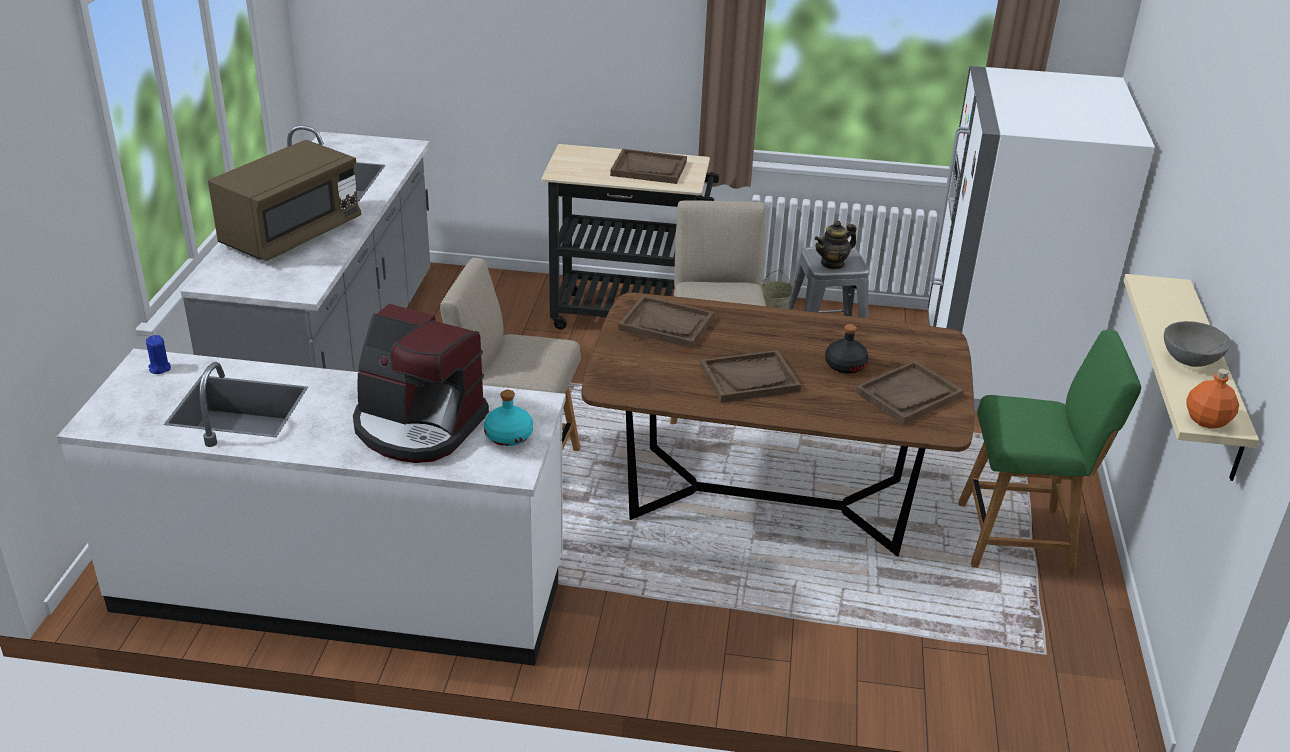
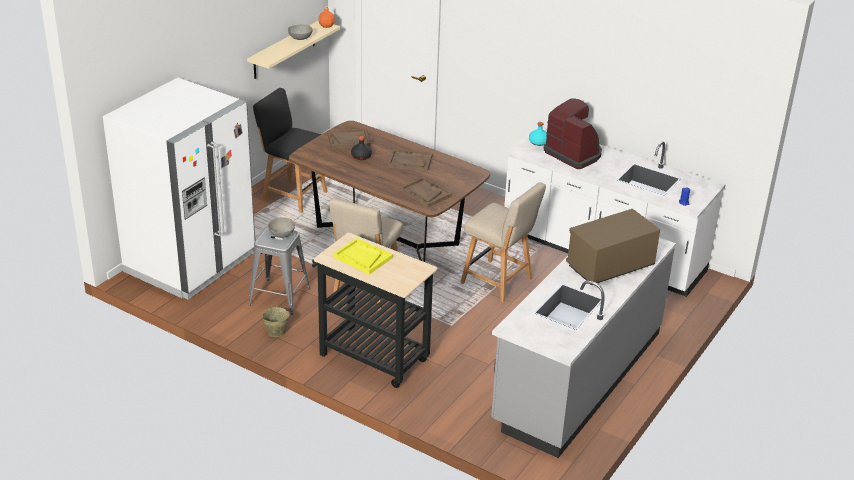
camera: 155 degrees left, 0 degrees up
brown tray [610,149,687,184] -> yellow tray [333,238,393,274]
teapot [814,220,856,270] -> grey bowl [268,217,295,238]
green chair [958,330,1141,575] -> black chair [253,88,328,213]

